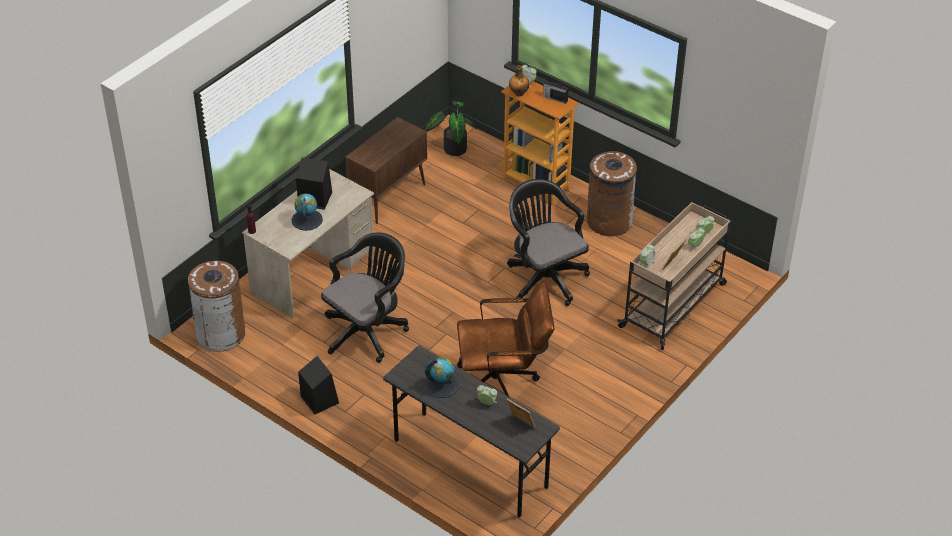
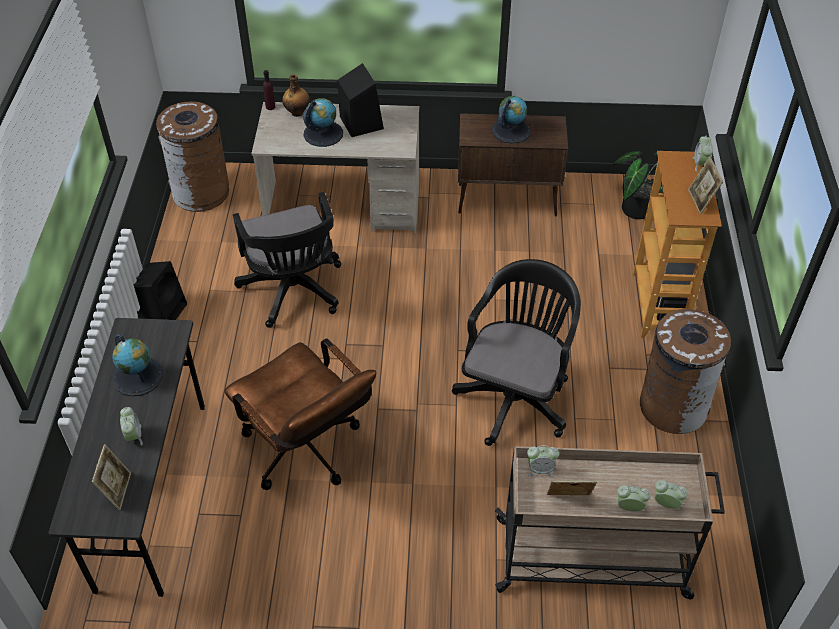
camera: 55 degrees right, 5 degrees up
black office chair [321,232,409,363] -> black office chair turned 60 degrees clockwise [233,192,341,328]
bottle [509,65,529,96] -> bottle moved to [282,74,310,117]
radio [543,81,569,104] -> picture frame [688,156,723,214]
none -> globe [492,96,531,144]

